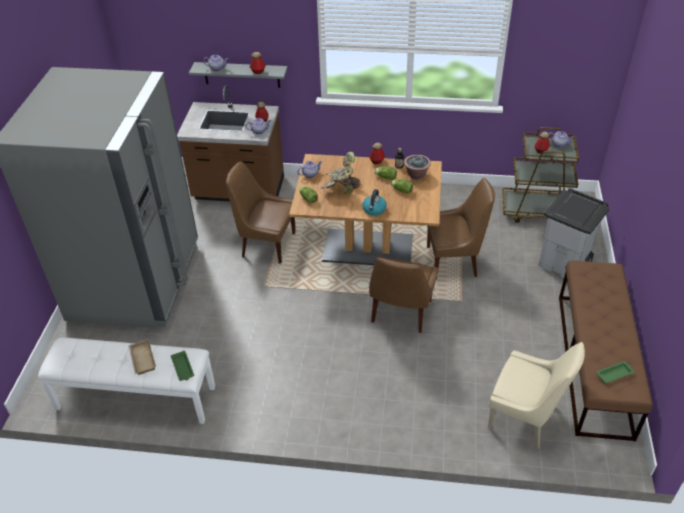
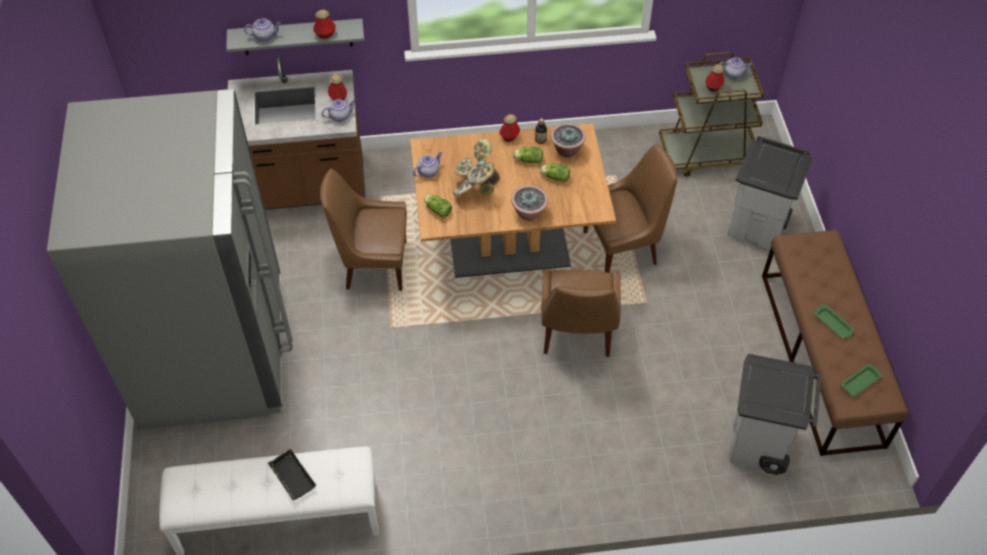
camera: 15 degrees left, 10 degrees up
beige tray [128,339,156,375] -> black tray [268,449,317,501]
green tray [171,351,194,381] -> green tray moved to [813,304,855,339]
kettle [362,189,387,216] -> potted plant [511,185,548,221]
beige chair [488,342,585,449] -> grey trash can [729,353,822,475]

